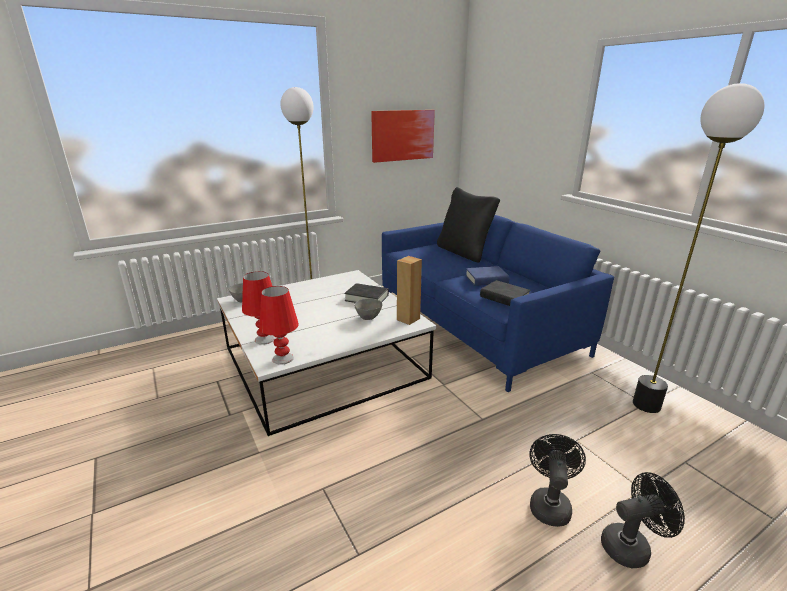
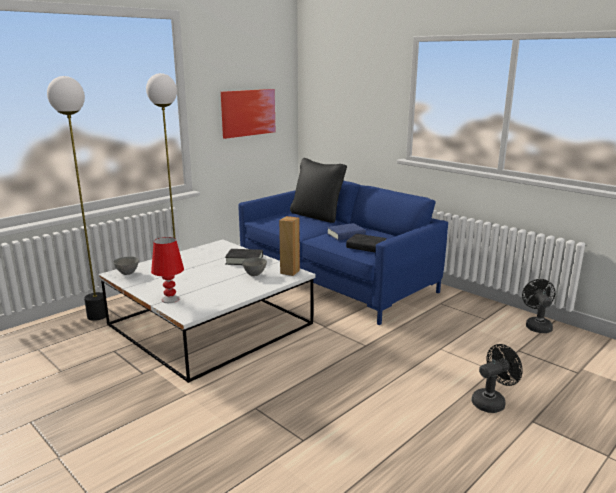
camera: 15 degrees left, 5 degrees down
red table lamp [259,286,299,365] -> none
black fan [529,434,586,527] -> black fan moved to [522,279,556,333]
floor lamp [633,83,764,413] -> floor lamp moved to [47,76,106,321]

